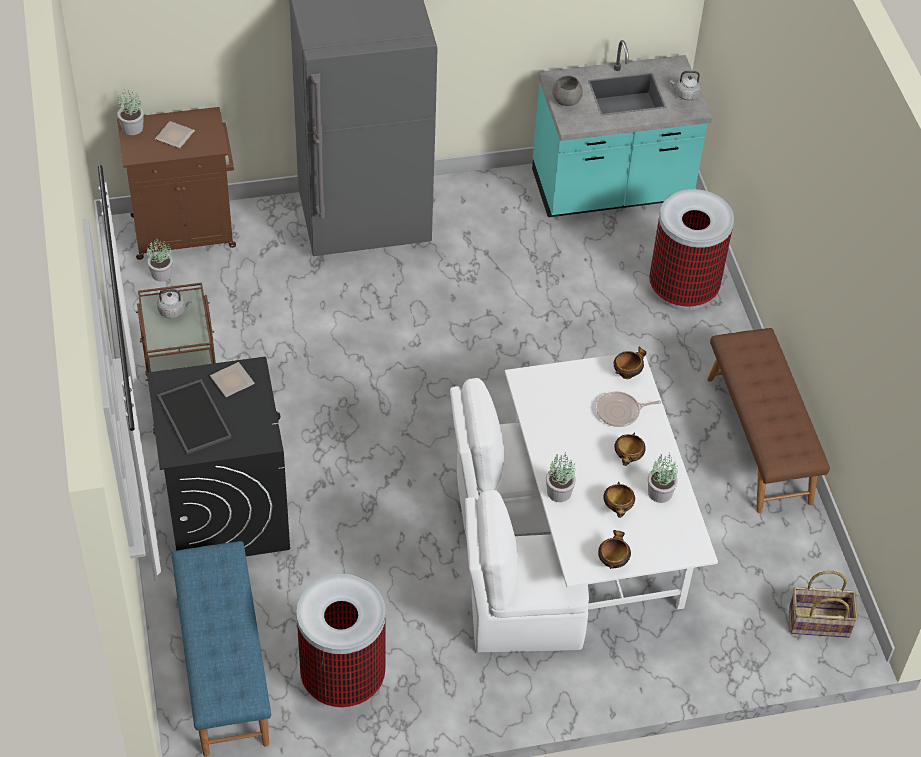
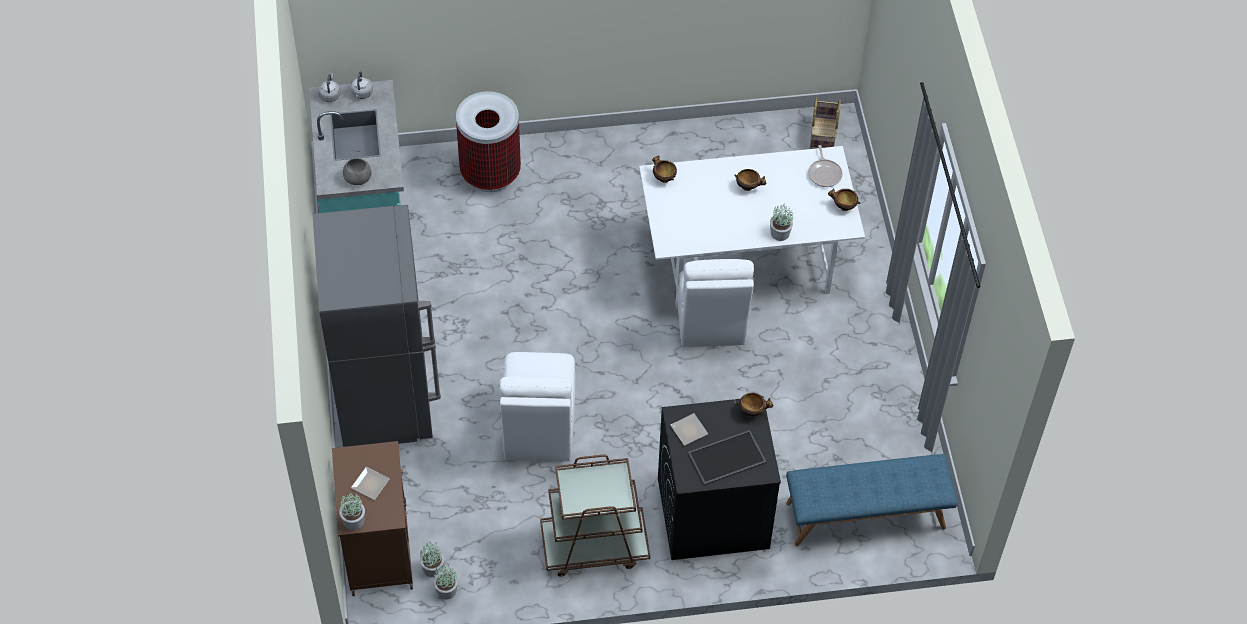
camera: 85 degrees left, 5 degrees up
grey kettle [157,289,192,318] -> grey kettle moved to [318,73,341,102]
trash can [296,574,386,708] -> none
white chair [465,490,589,652] -> white chair moved to [499,352,575,461]
frying pan [596,391,661,427] -> frying pan moved to [808,145,843,187]
bowl [603,482,635,518] -> bowl moved to [737,393,773,417]
potted plant [648,454,678,503] -> potted plant moved to [433,563,458,599]
brown bench [707,328,830,513] -> none

